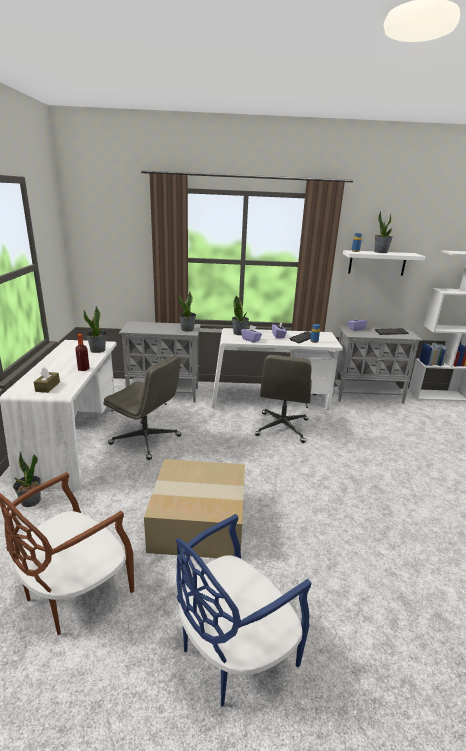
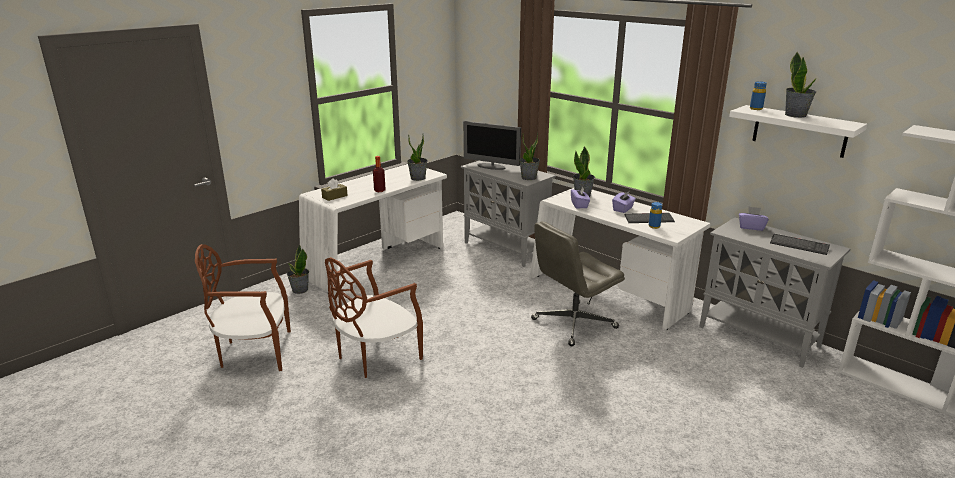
camera: 45 degrees right, 0 degrees up
grey office chair [104,355,181,460] -> none
cardboard box [144,459,245,558] -> brown chair [325,257,423,378]
blue chair [176,514,311,707] -> none
none -> monitor [463,121,521,170]

